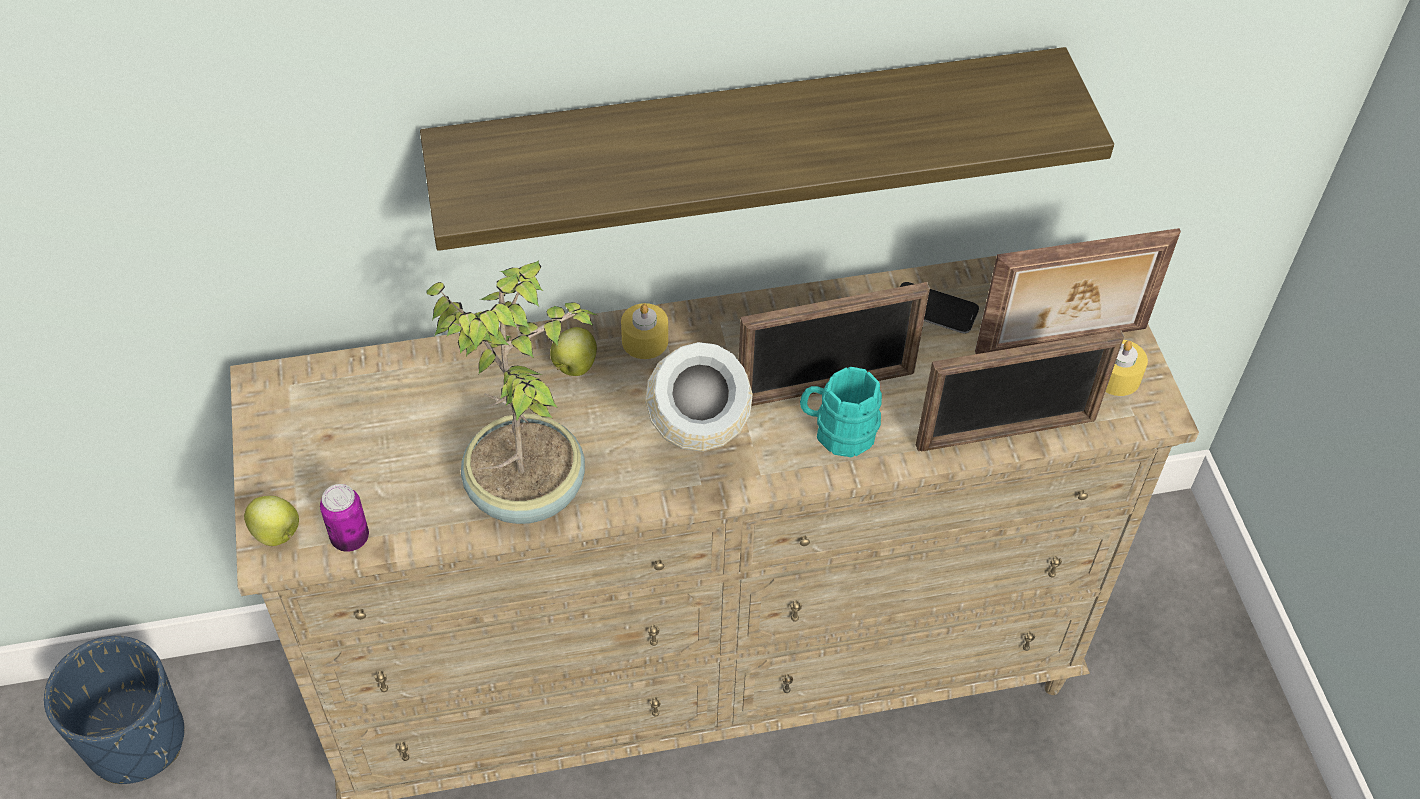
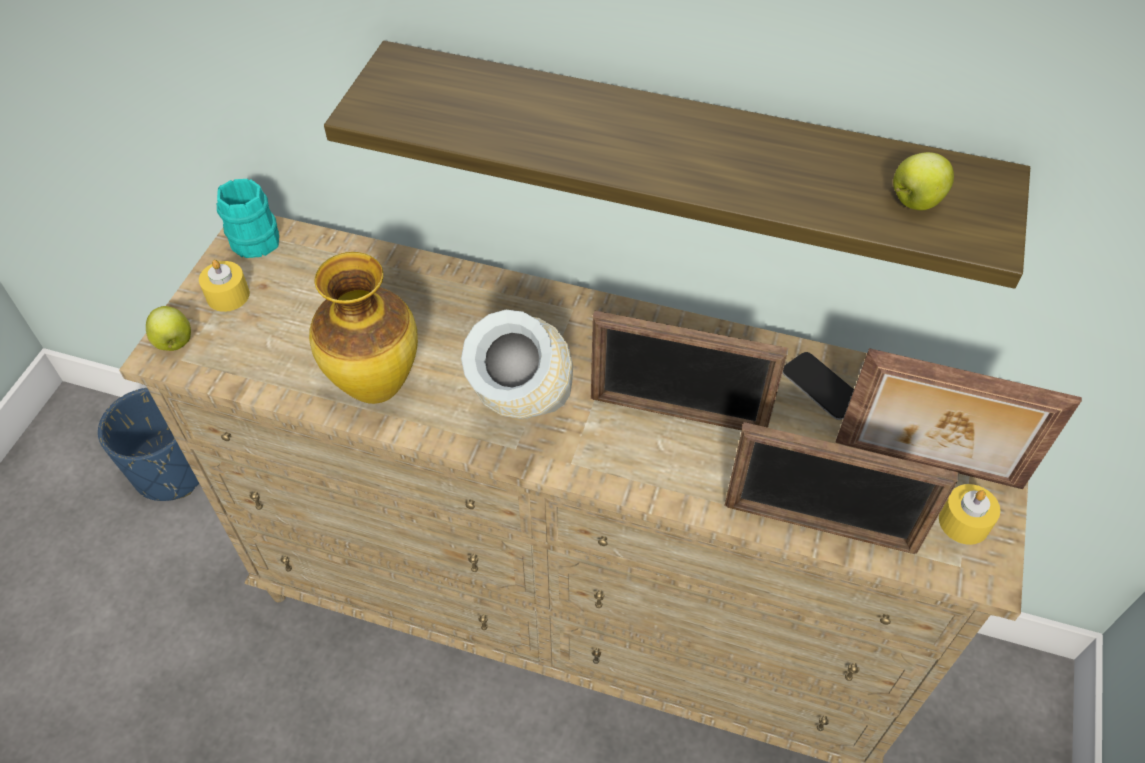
camera: 30 degrees right, 0 degrees up
can [320,484,369,552] -> none
potted plant [427,260,597,524] -> vase [309,252,418,404]
apple [550,327,597,376] -> apple moved to [893,152,954,210]
yellow candle [621,303,668,359] -> yellow candle moved to [199,260,250,312]
turquoise mug [800,367,882,457] -> turquoise mug moved to [217,179,279,258]

